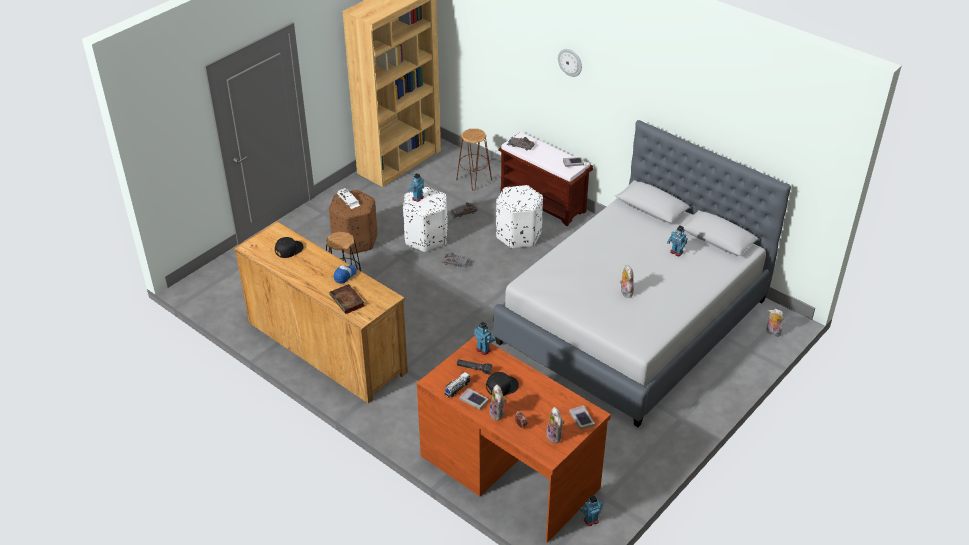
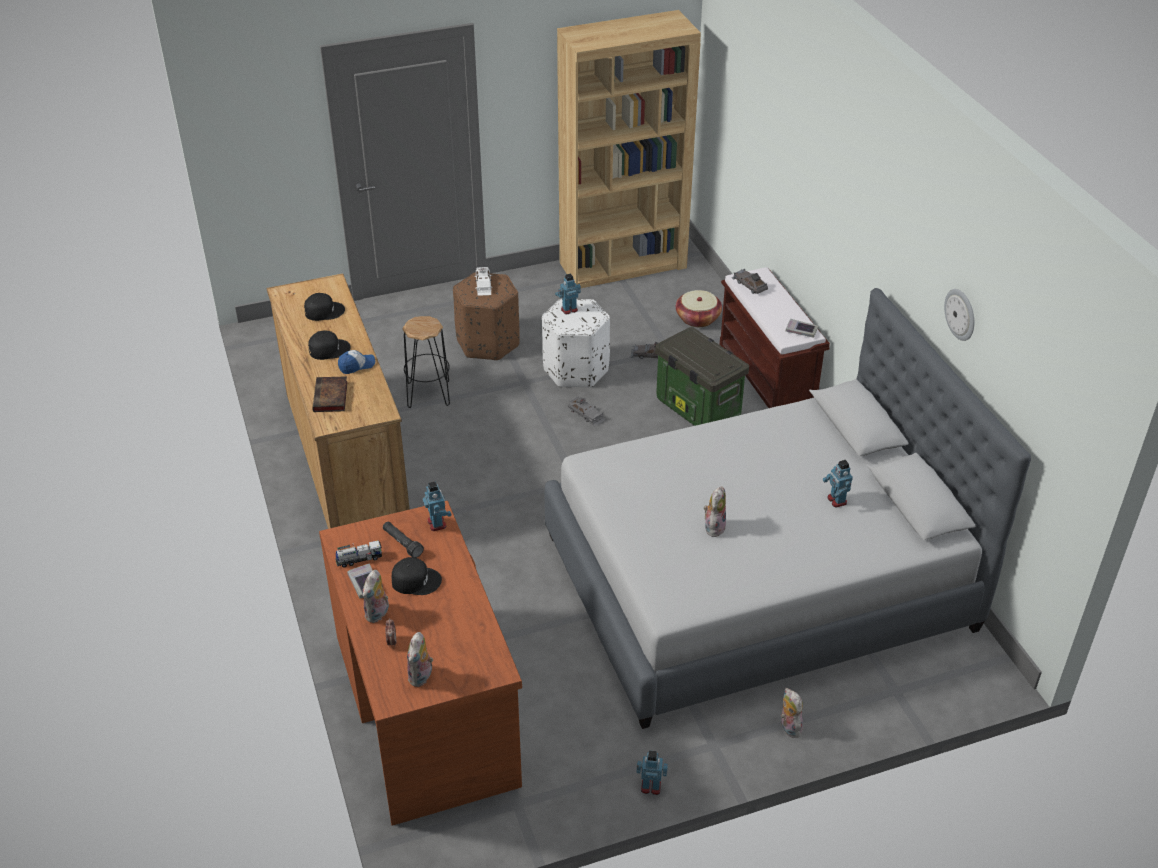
camera: 30 degrees right, 0 degrees up
brown stool [456,129,492,191] -> basket [676,290,722,327]
white ottoman [496,185,543,249] -> storage box [655,327,749,426]
wall clock [558,49,582,77] -> wall clock moved to [944,289,974,341]
book [569,405,595,429] -> none
toy robot [579,495,603,526] -> toy robot moved to [637,750,668,795]
plush toy [766,309,784,337] -> plush toy moved to [781,688,803,738]
none -> black cap [308,331,351,360]

